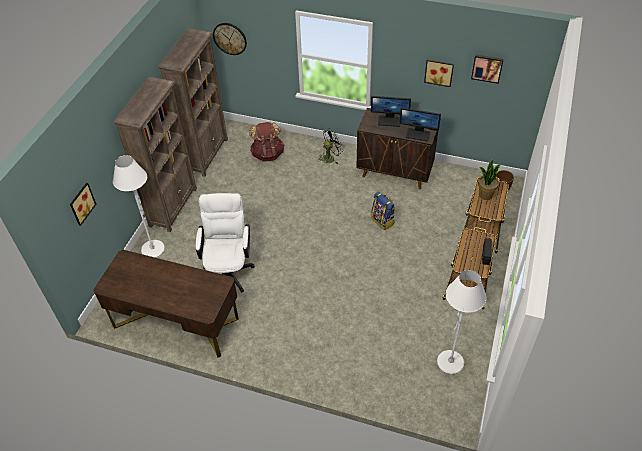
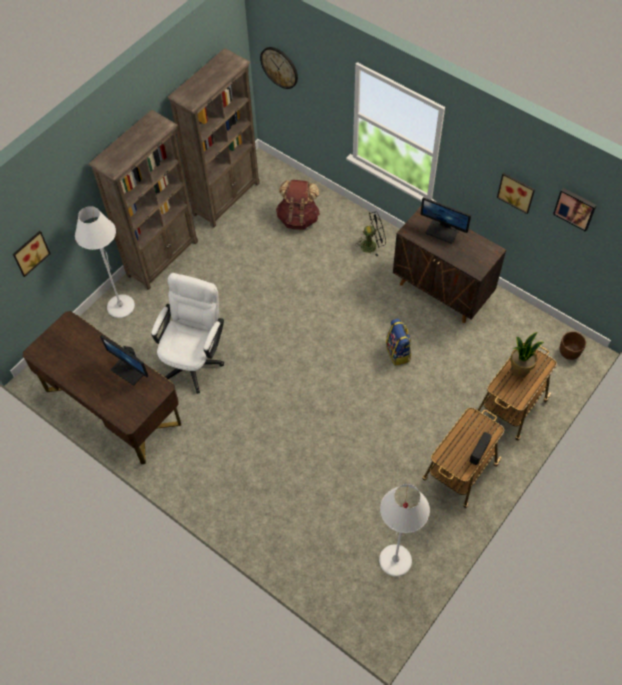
camera: 20 degrees right, 10 degrees up
monitor [400,108,441,141] -> monitor moved to [100,335,148,385]

